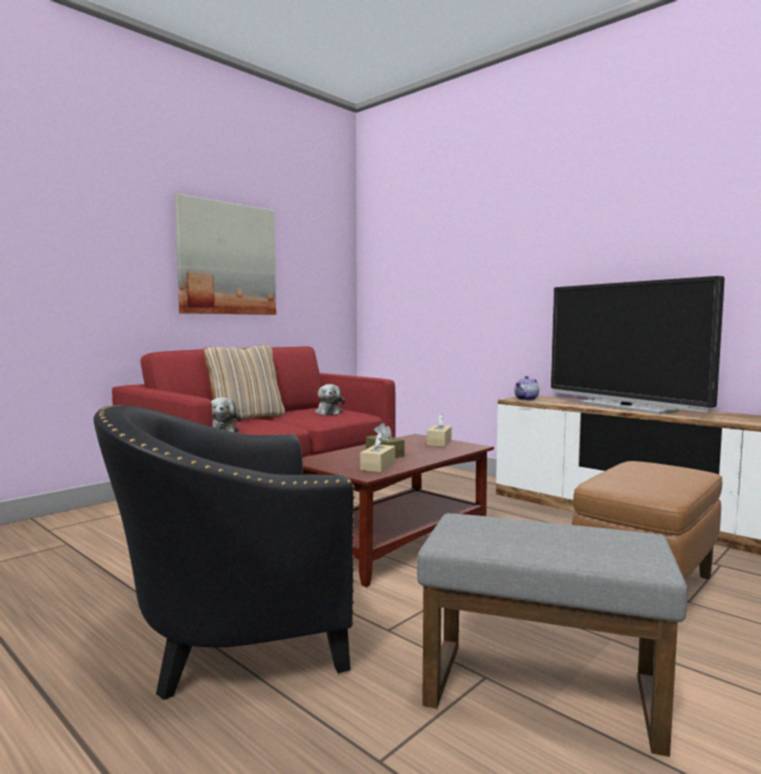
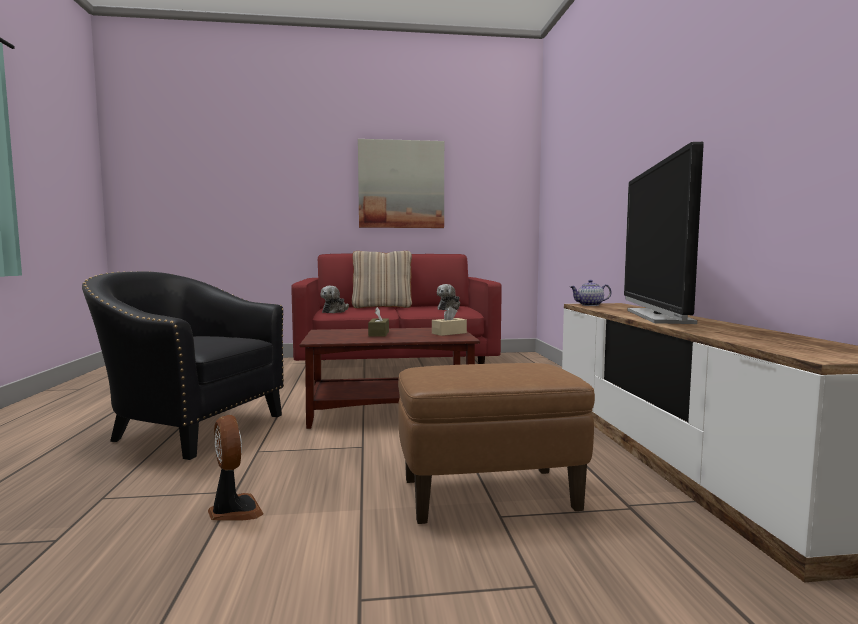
camera: 40 degrees right, 0 degrees up
beige tissue box [360,432,395,472] -> none
grey ottoman [417,513,688,757] -> fan [208,415,264,520]

